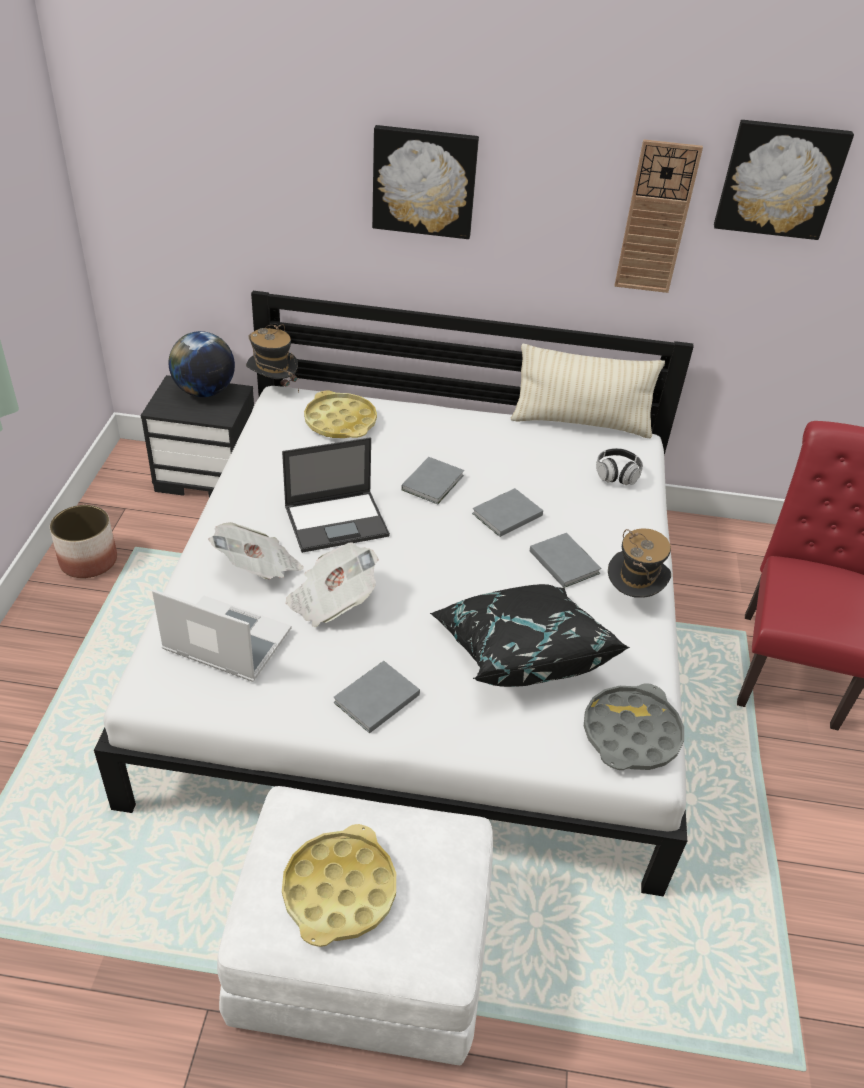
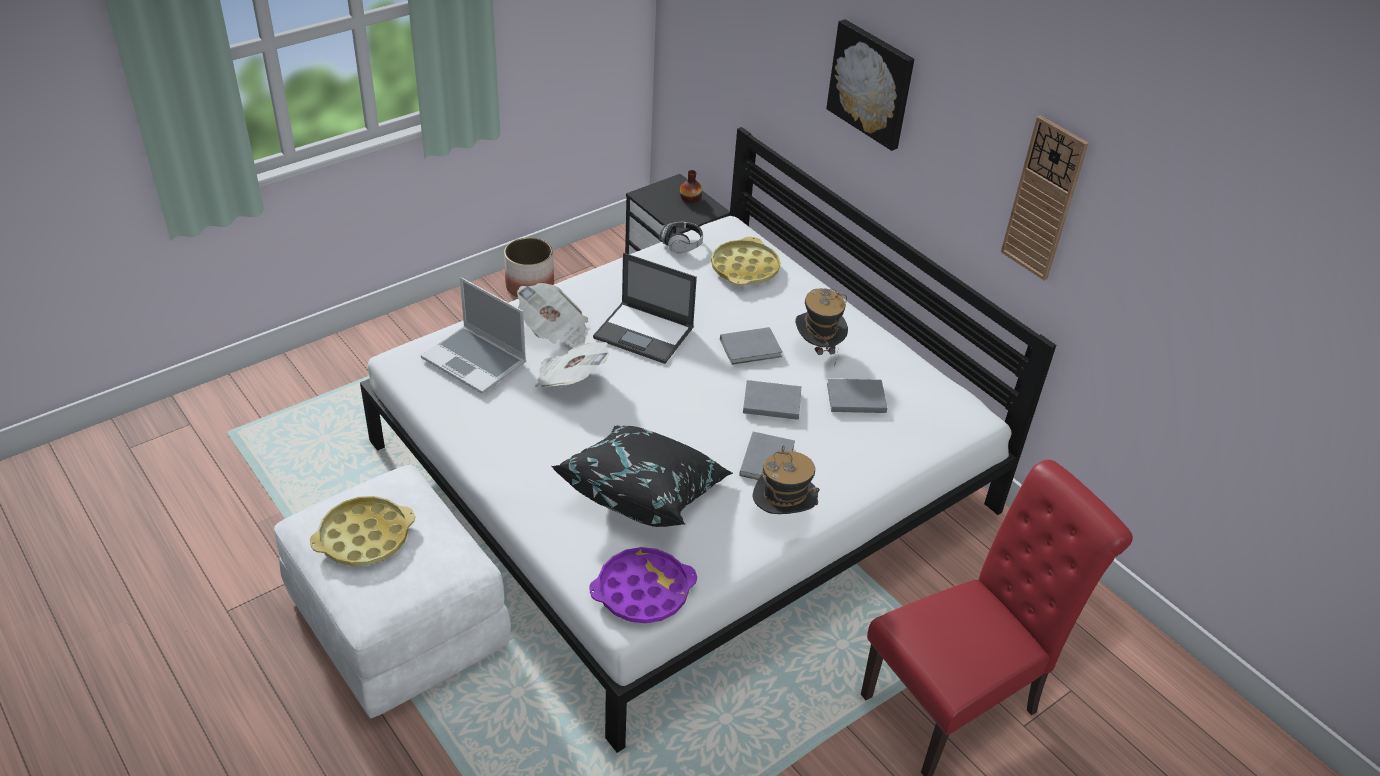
camera: 45 degrees right, 0 degrees up
laptop [152,589,291,682] -> laptop turned 150 degrees clockwise [421,277,526,394]
globe [169,331,235,397] -> vase [680,170,702,203]
hat [246,325,299,393] -> hat moved to [795,288,848,367]
grey book [333,661,420,733] -> grey book moved to [827,379,887,413]
beige pillow [511,344,665,438] -> none
grey tray [584,683,684,770] -> purple tray [589,547,697,623]
headphones [596,448,643,485] -> headphones moved to [659,222,703,254]
picture [714,120,854,240] -> none

